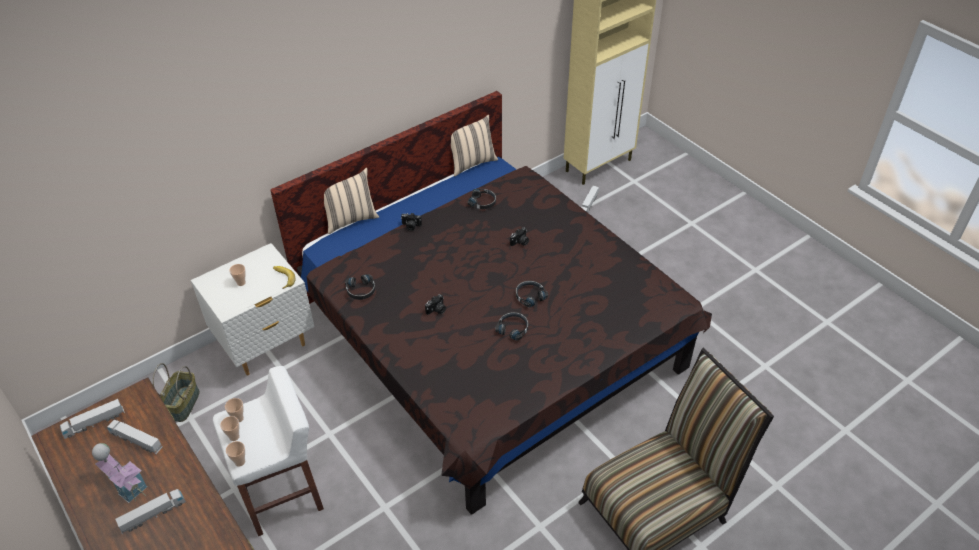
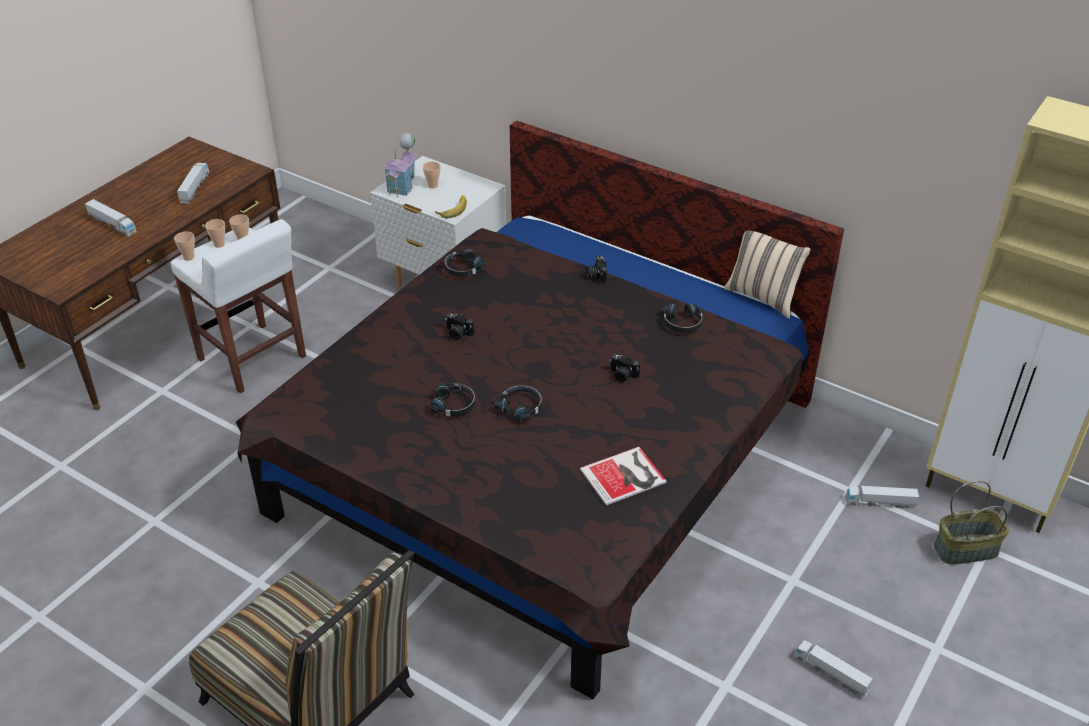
camera: 70 degrees right, 5 degrees down
toy truck [60,399,125,439] -> toy truck moved to [794,640,873,698]
toy house [92,443,147,503] -> toy house moved to [383,133,417,198]
basket [152,363,200,422] -> basket moved to [934,480,1009,564]
beige pillow [324,168,379,234] -> none
none -> book [580,447,667,506]

